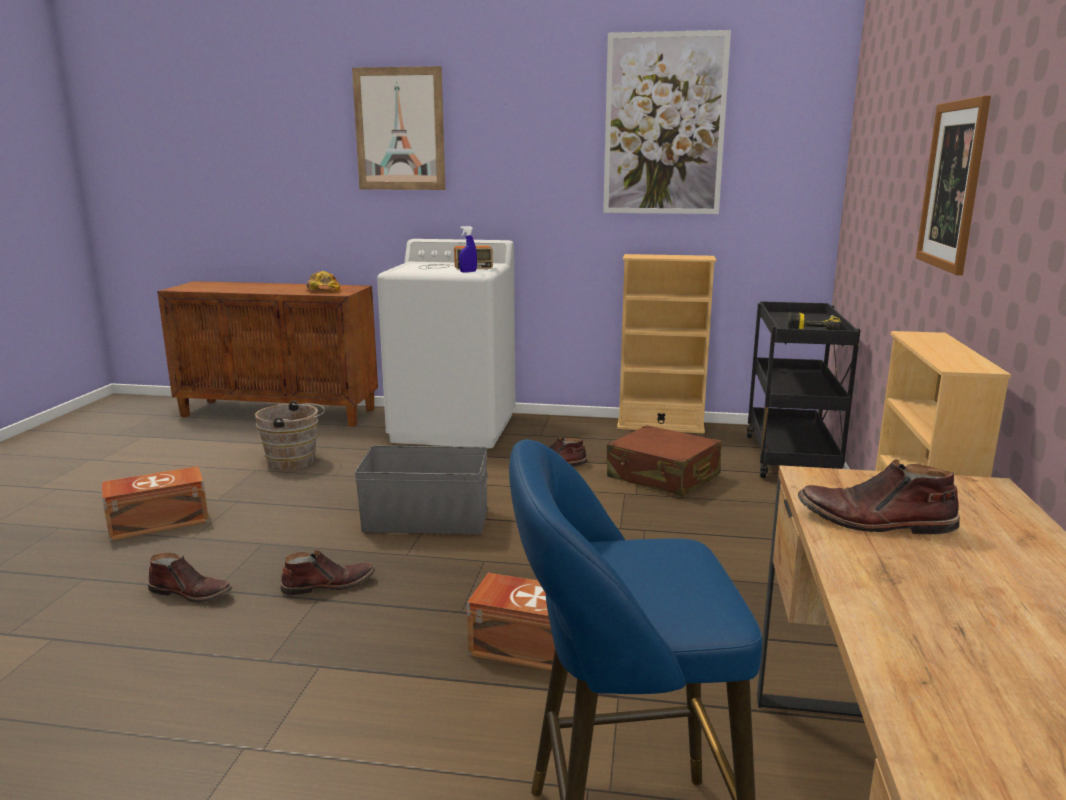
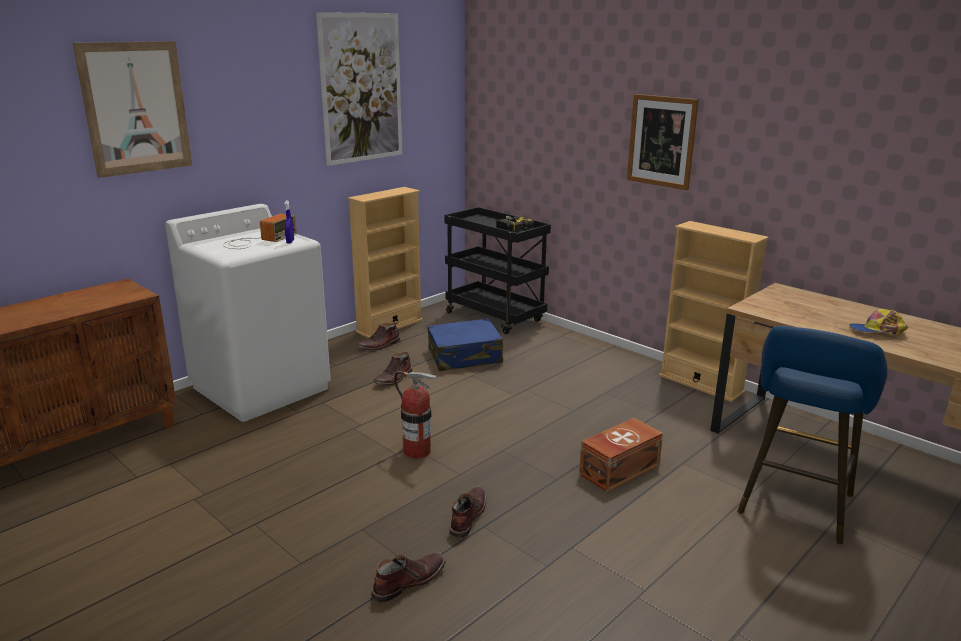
camera: 55 degrees left, 5 degrees up
brown storage box [102,466,209,541] -> none
brown bucket [255,401,325,470] -> none
cap [305,271,340,292] -> cap moved to [849,309,908,335]
grey storage box [355,445,488,534] -> fire extinguisher [394,371,437,459]
brown suitcase [607,425,722,497] -> blue suitcase [428,318,503,371]
brown boot [798,459,960,534] -> brown boot moved to [356,323,400,350]

